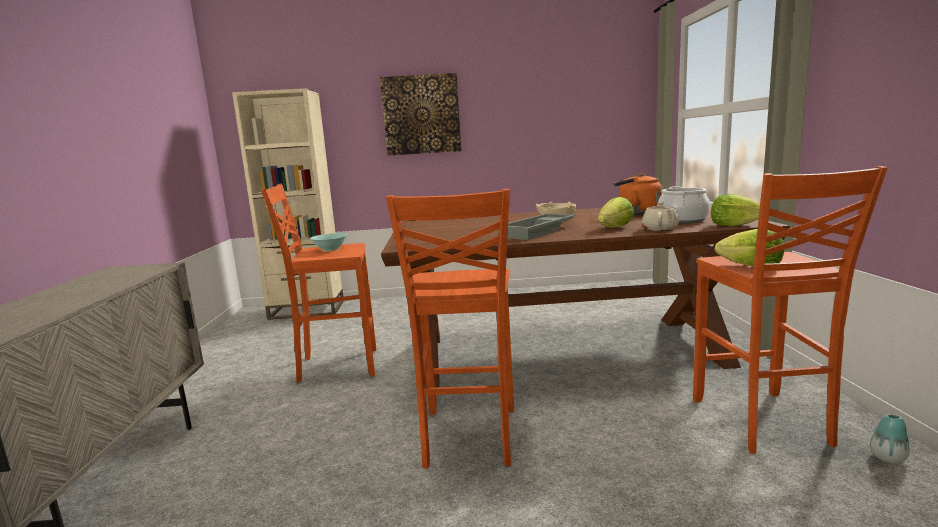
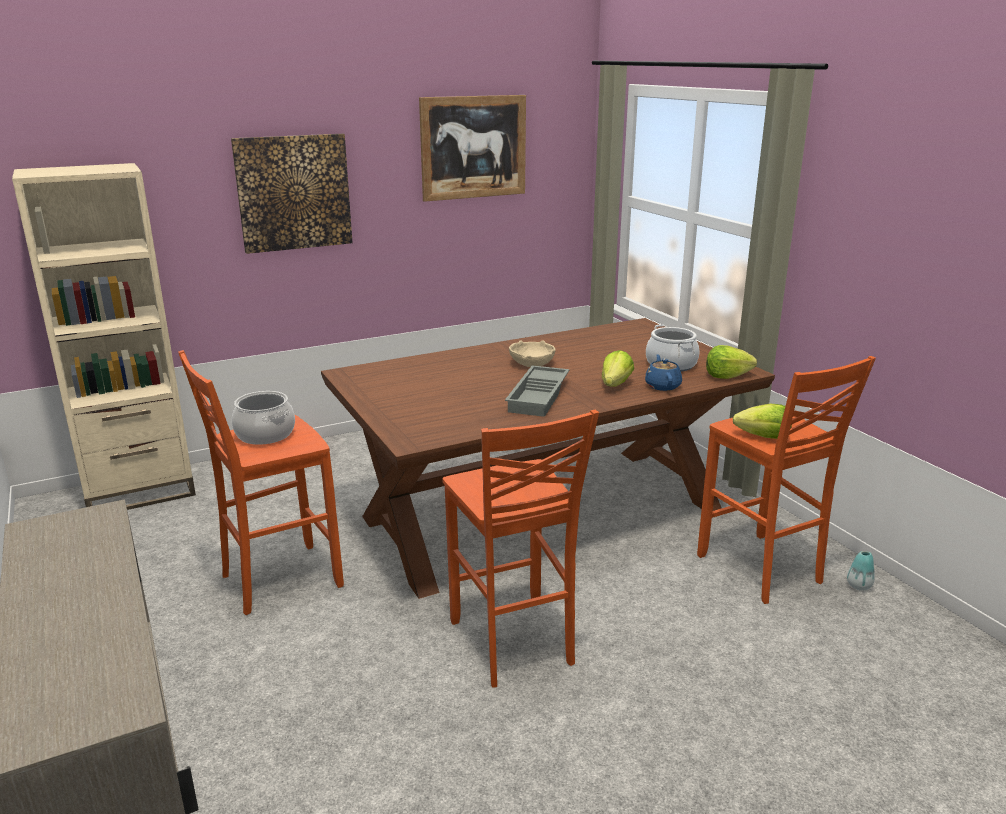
camera: 25 degrees left, 10 degrees up
turquoise bowl [310,233,347,251] -> cooking pot [232,391,295,445]
orange kettle [614,173,662,215] -> none
beige teapot [642,202,679,231] -> blue teapot [645,354,682,391]
none -> picture [419,95,526,202]

